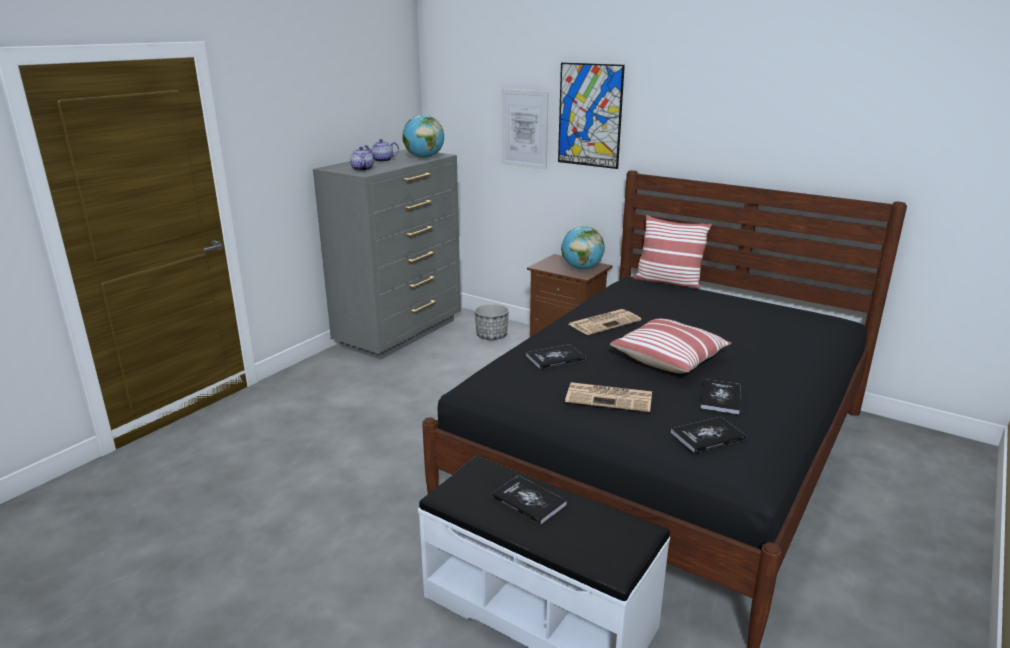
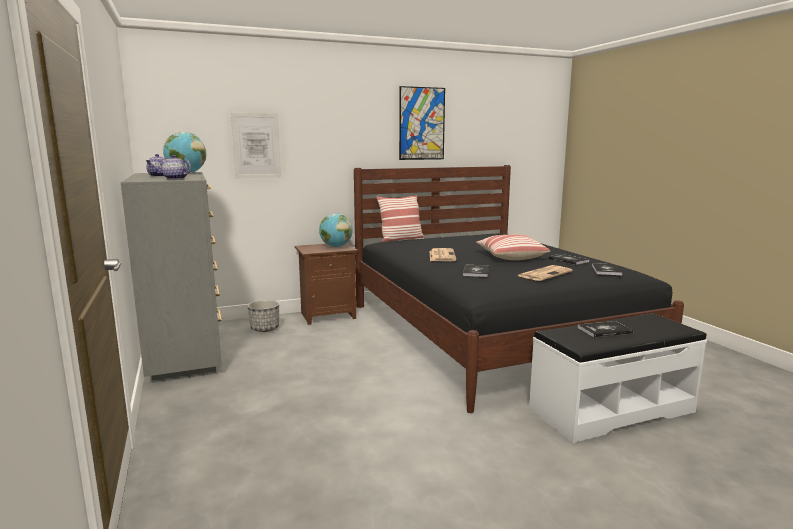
camera: 55 degrees left, 10 degrees down
picture [558,63,625,169] -> picture moved to [399,86,445,160]

